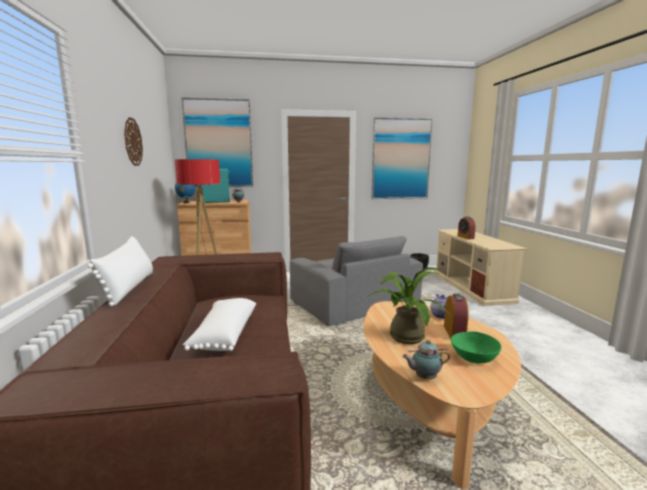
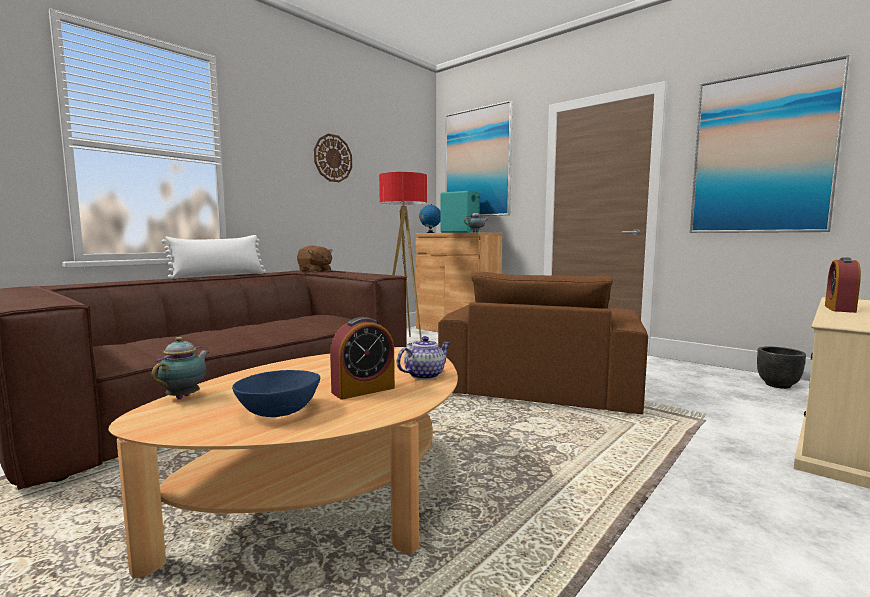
camera: 50 degrees right, 5 degrees down
white pillow [183,298,256,351] -> none
grey armchair [290,236,423,326] -> brown armchair [438,272,648,414]
potted plant [367,267,452,344] -> none
teapot [402,340,450,379] -> teapot turned 60 degrees clockwise [151,337,209,399]
green bowl [451,332,501,363] -> blue bowl [232,370,320,417]
none -> brown plush toy [297,245,333,272]

